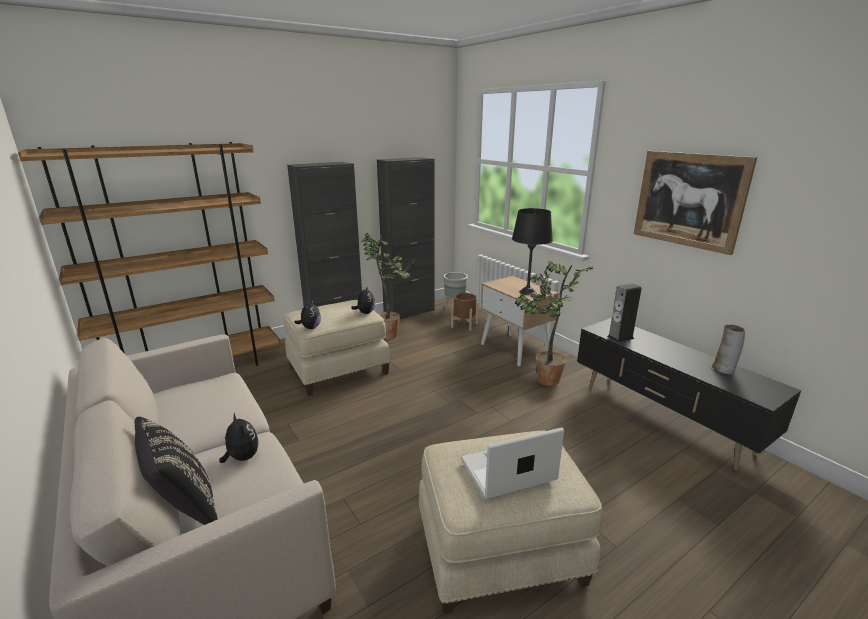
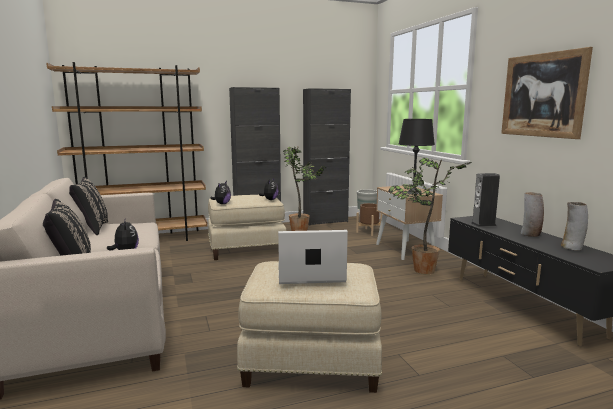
camera: 15 degrees right, 10 degrees down
none -> black pillow [69,177,108,235]
none -> vase [521,192,544,237]

